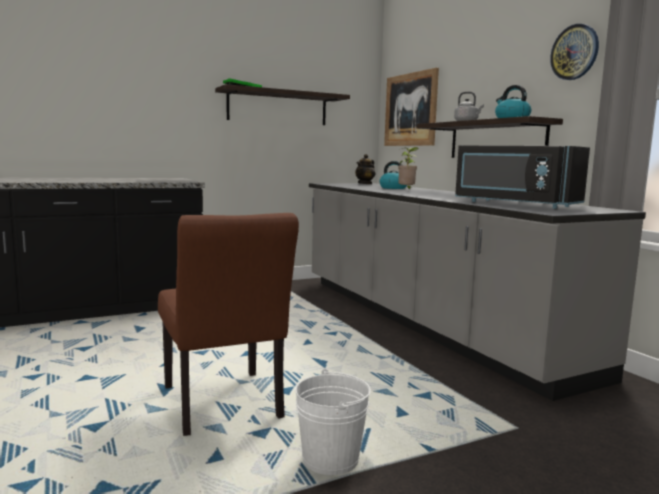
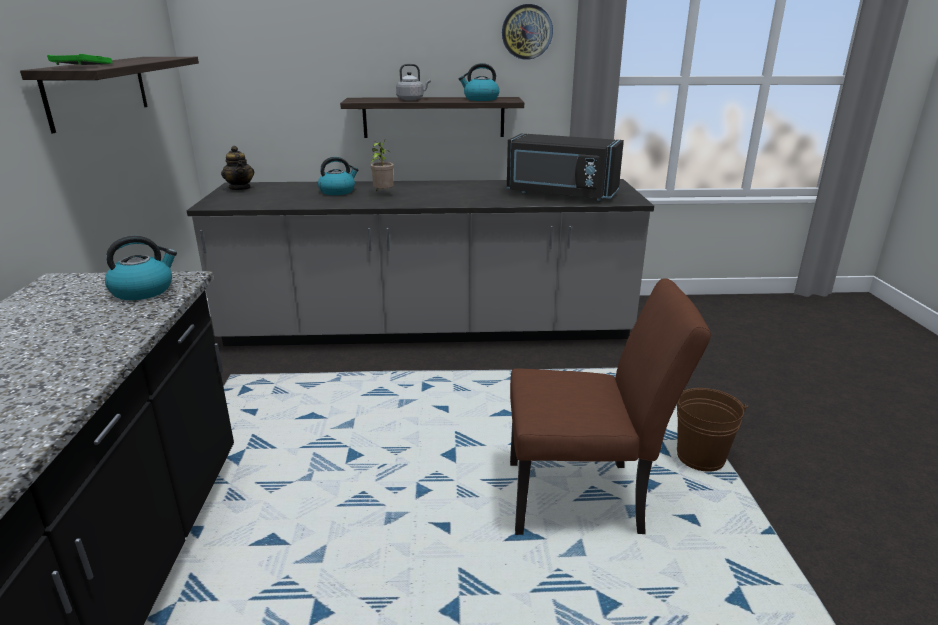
camera: 65 degrees left, 15 degrees up
white bucket [295,369,371,475] -> brown bucket [677,388,748,472]
picture [384,68,439,146] -> none
black microwave [455,145,590,209] -> black microwave turned 45 degrees clockwise [507,133,624,201]
none -> kettle [105,236,177,300]

